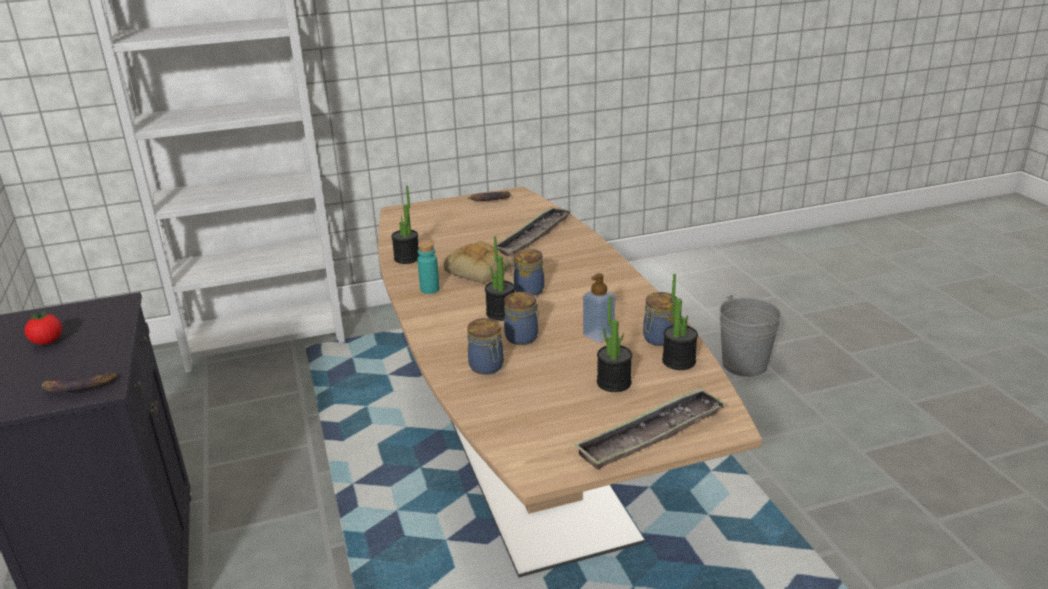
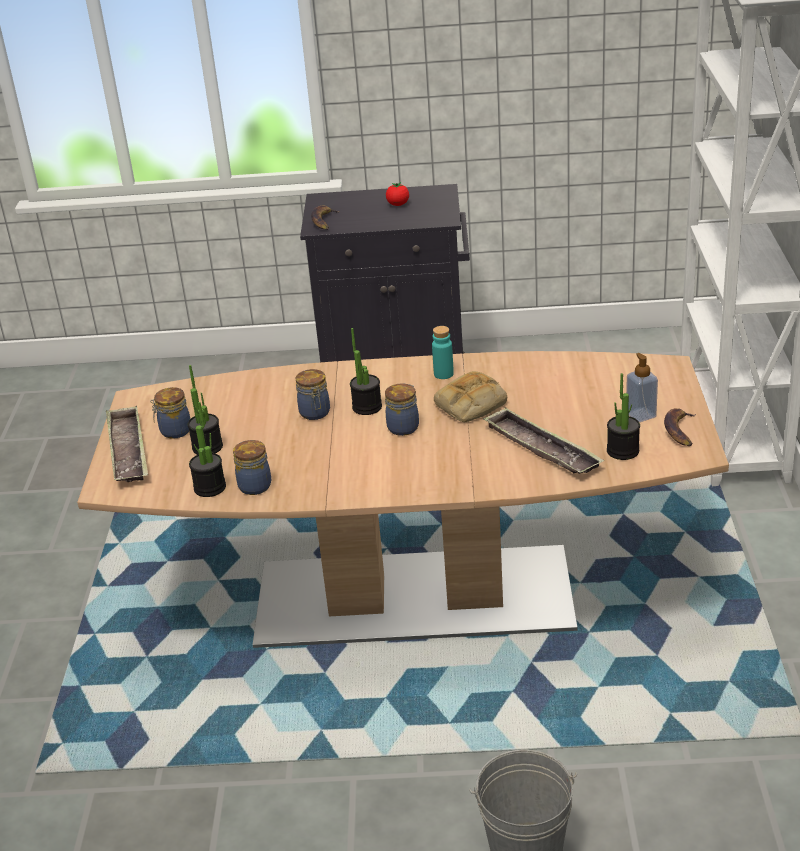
camera: 110 degrees right, 5 degrees up
potted plant [391,186,420,264] -> potted plant moved to [607,373,640,460]
jar [467,318,504,375] -> jar moved to [150,387,190,439]
soap dispenser [583,273,615,343] -> soap dispenser moved to [626,353,658,422]

